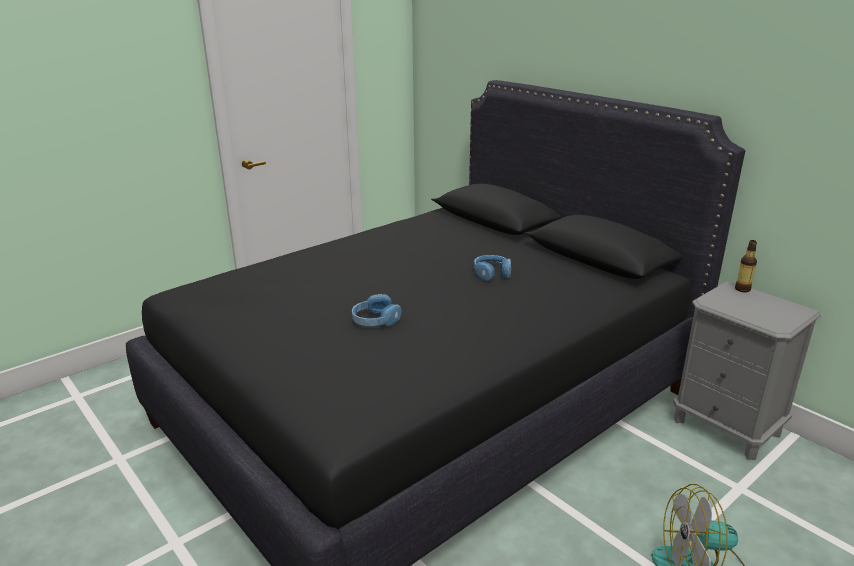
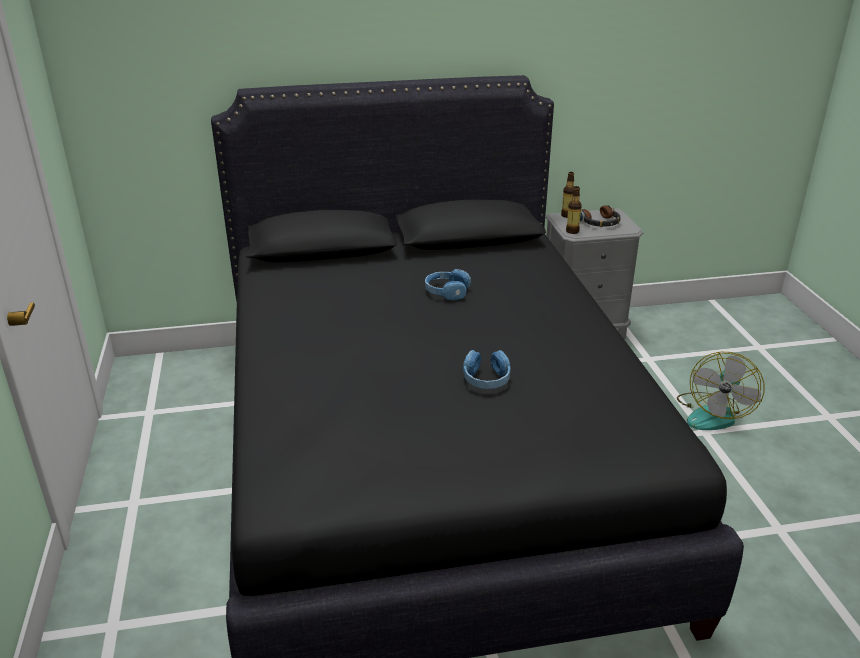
camera: 60 degrees left, 5 degrees up
none -> bottle [566,186,582,234]
none -> headphones [580,205,621,227]

